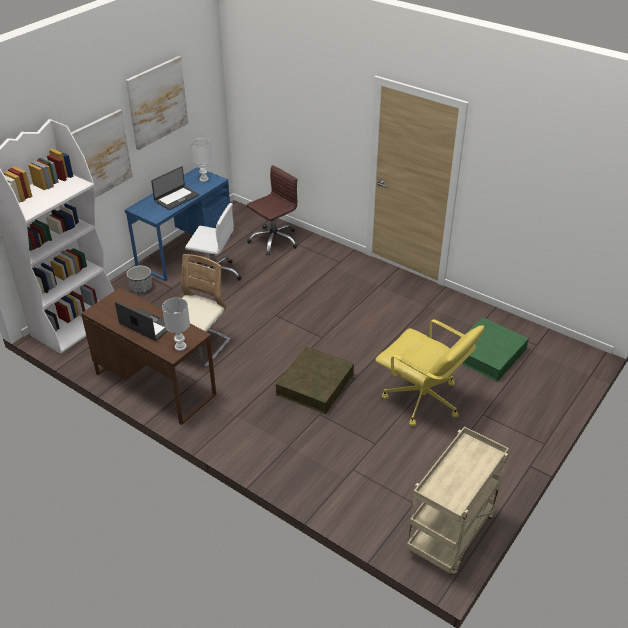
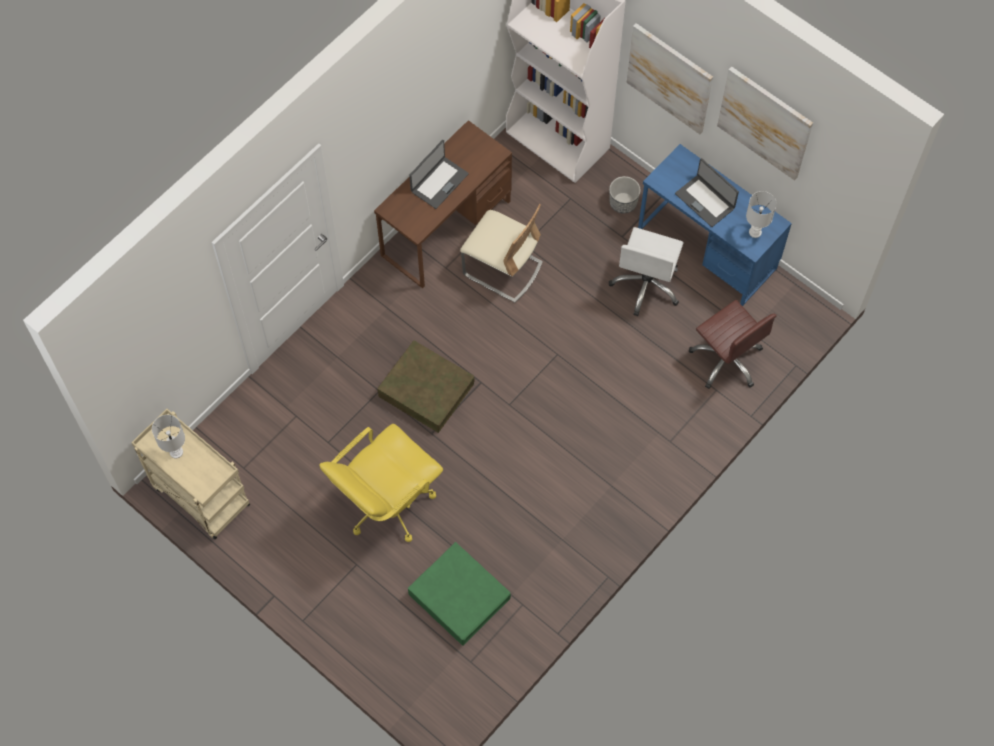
camera: 95 degrees right, 25 degrees up
white table lamp [162,298,190,351] -> white table lamp moved to [152,415,185,458]

